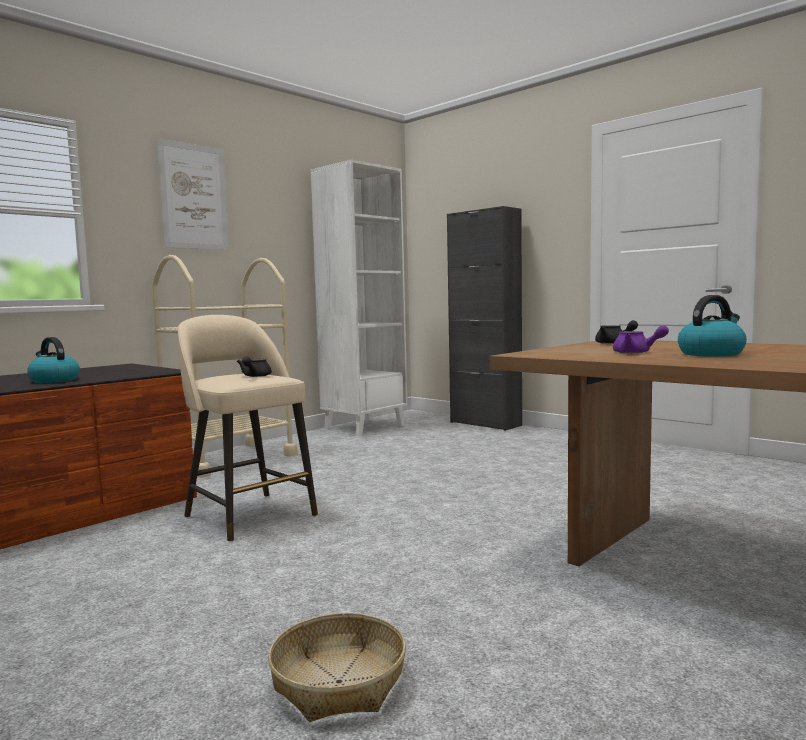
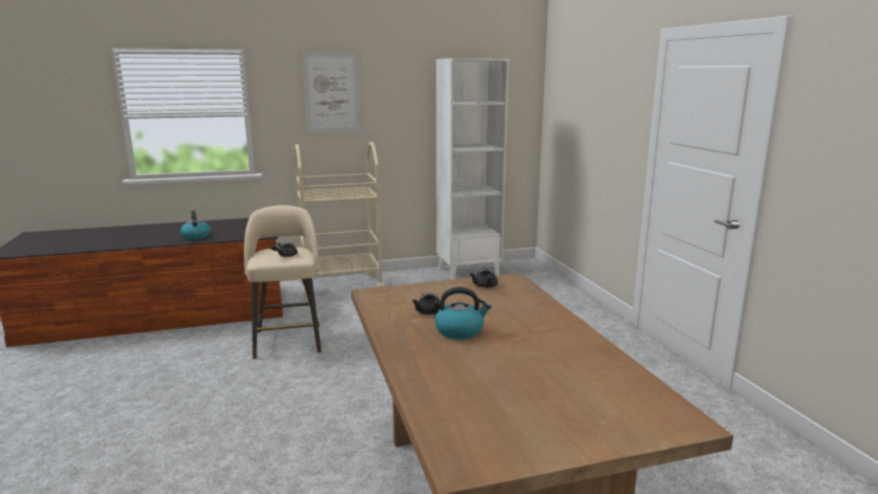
camera: 30 degrees right, 10 degrees up
basket [268,613,406,722] -> none
black cabinet [447,206,522,431] -> none
purple teapot [613,325,669,354] -> black teapot [412,293,440,315]

